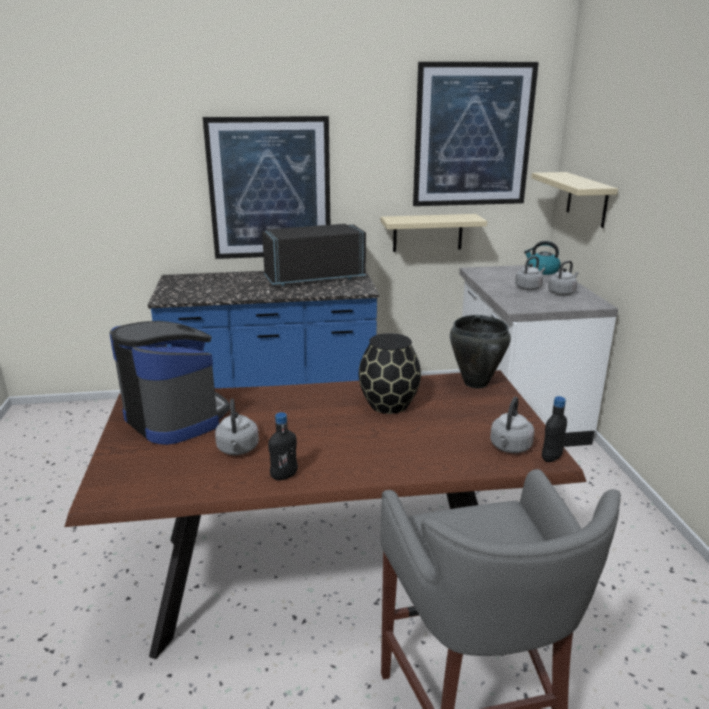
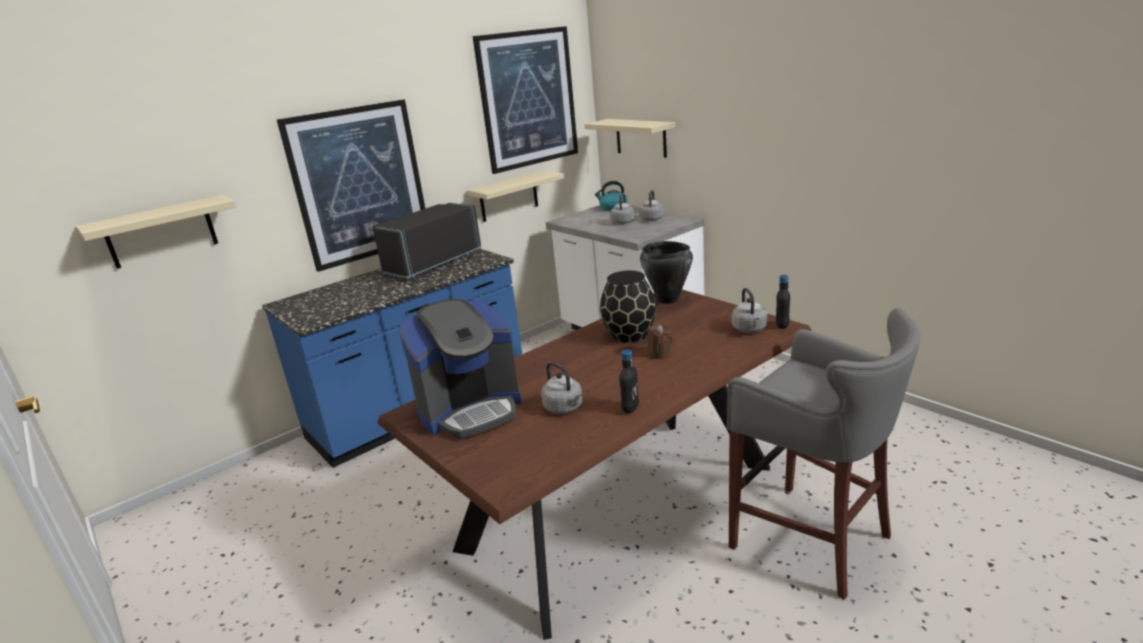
camera: 30 degrees left, 0 degrees up
coffee machine [109,321,230,445] -> coffee machine turned 135 degrees clockwise [399,299,521,438]
none -> beige shelf [76,195,236,269]
none -> brown candle [647,324,672,359]

